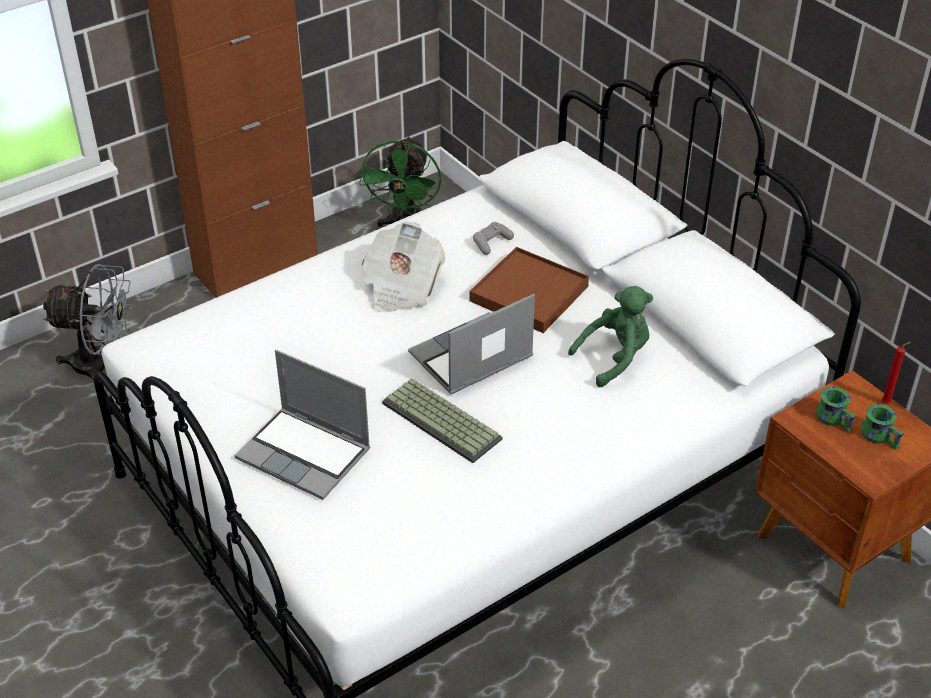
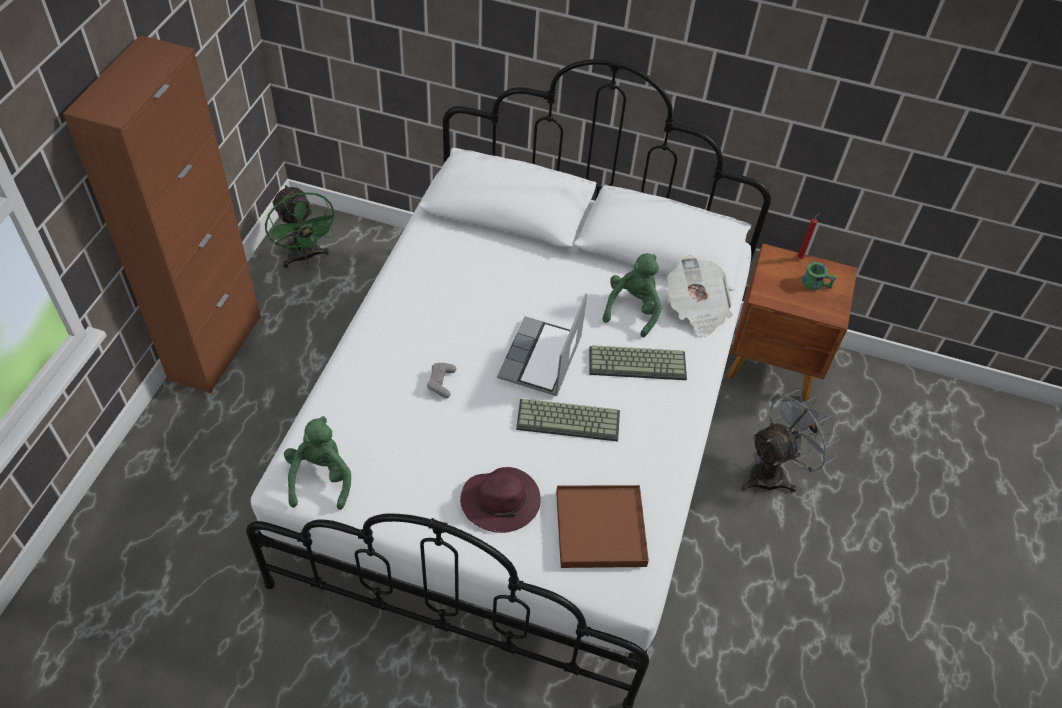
camera: 40 degrees left, 10 degrees up
grey fan [43,264,133,381] -> grey fan moved to [741,390,840,492]
laptop [235,350,370,500] -> purple hat [460,467,541,533]
newspaper [362,222,445,312] -> newspaper moved to [667,255,732,337]
brown tray [470,247,589,333] -> brown tray moved to [556,485,649,568]
grey game controller [473,222,514,255] -> grey game controller moved to [427,363,456,398]
green mug [816,387,856,433] -> none
none -> green plush toy [284,416,351,510]
none -> keyboard [589,345,687,380]

